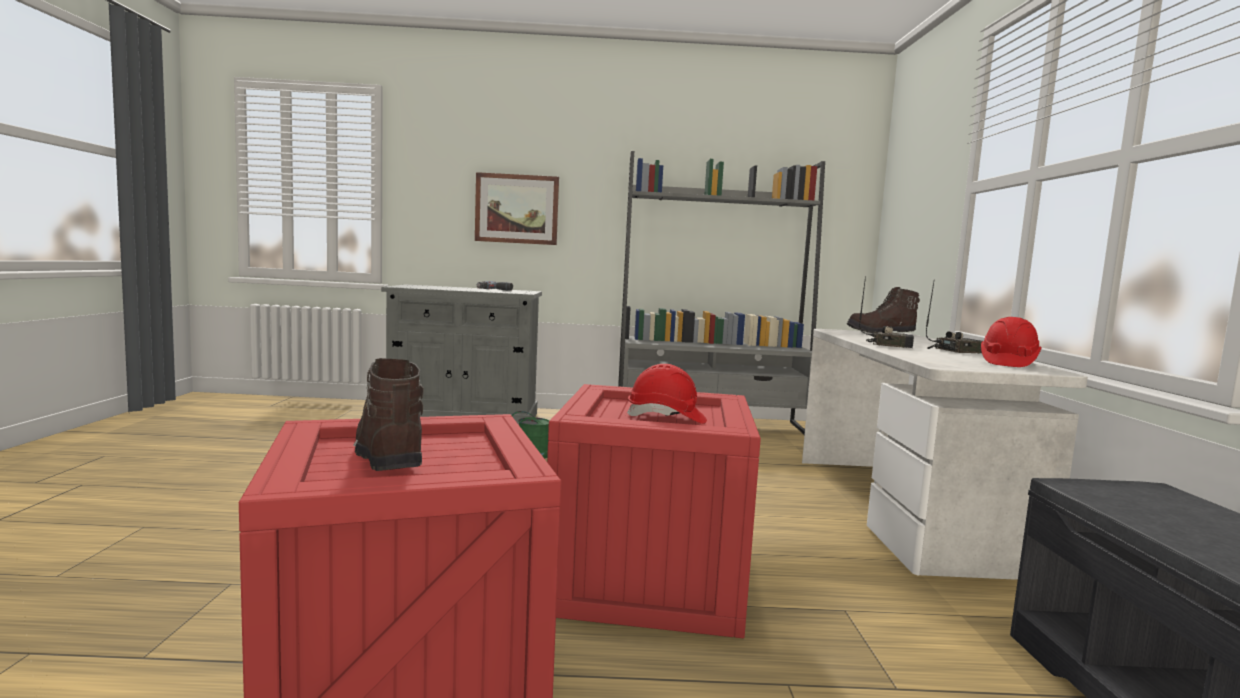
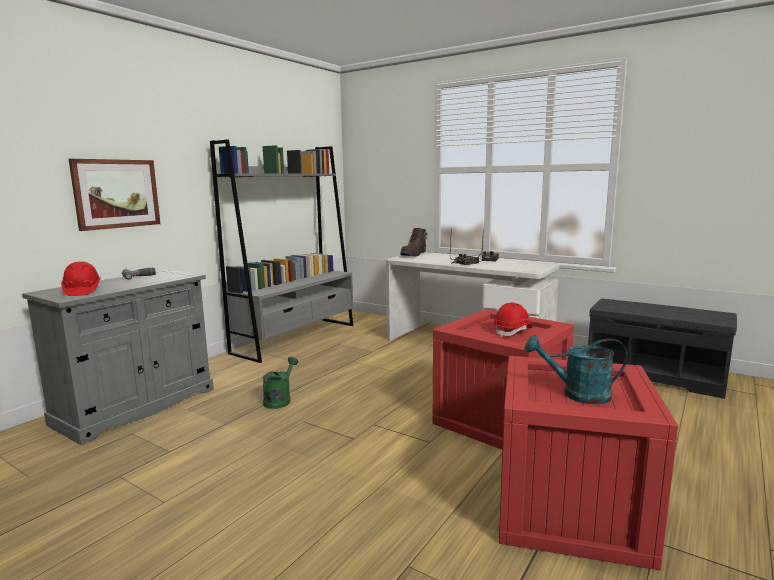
camera: 55 degrees left, 5 degrees up
brown boot [354,358,423,471] -> turquoise watering can [525,335,627,404]
red hard hat [981,317,1042,367] -> red hard hat moved to [61,261,101,296]

